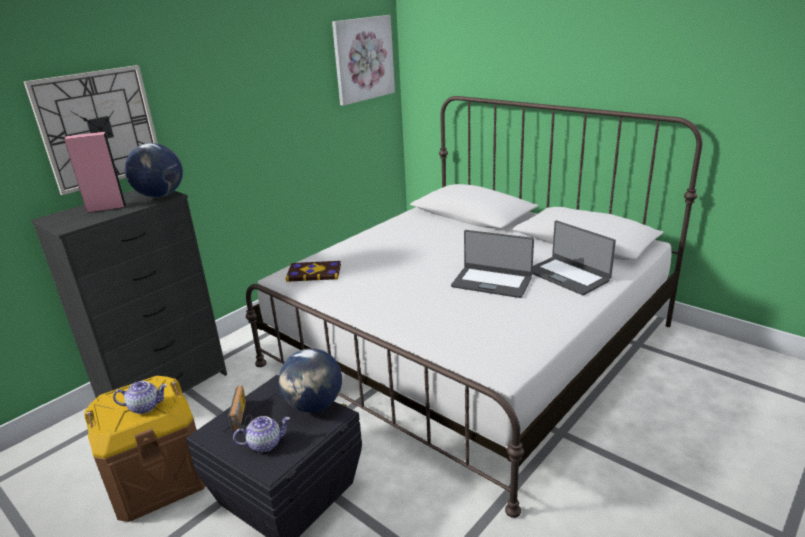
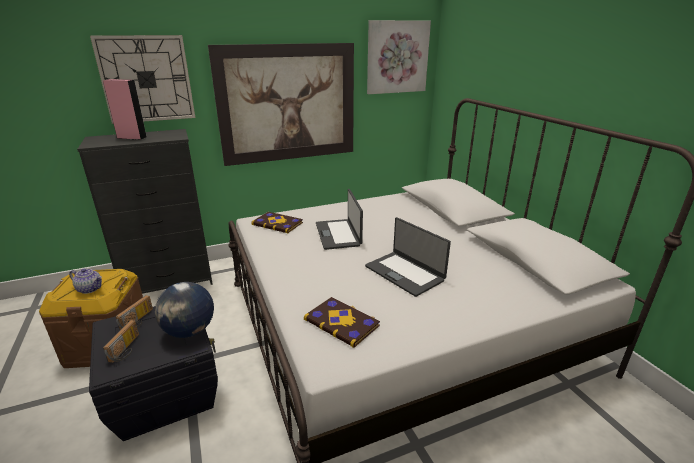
camera: 25 degrees right, 0 degrees up
globe [125,143,183,198] -> none
teapot [233,416,290,452] -> radio [103,320,139,363]
laptop [532,220,616,295] -> laptop moved to [316,189,363,250]
none -> picture [208,43,354,166]
none -> book [304,297,380,348]

